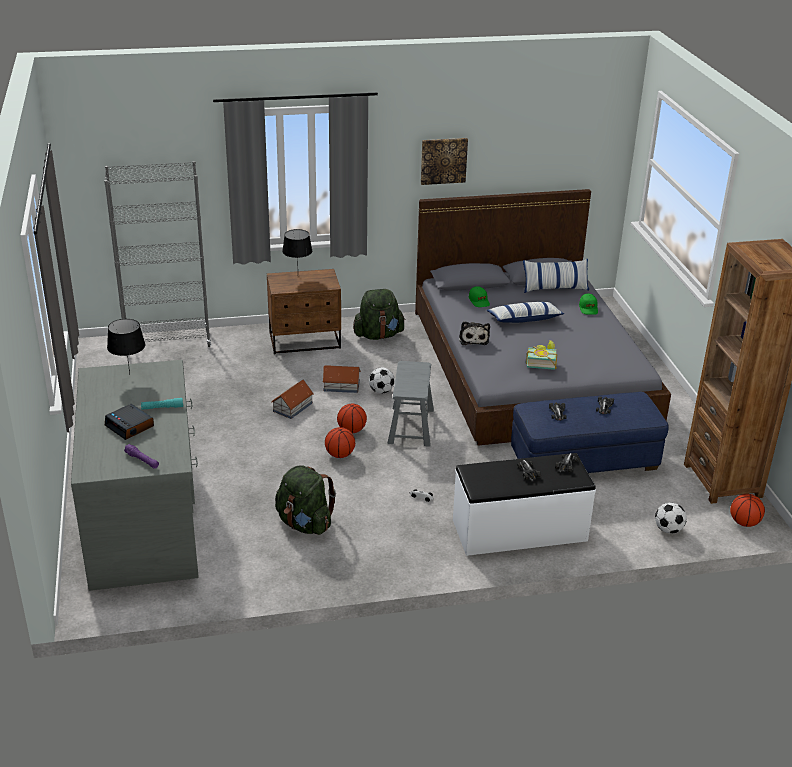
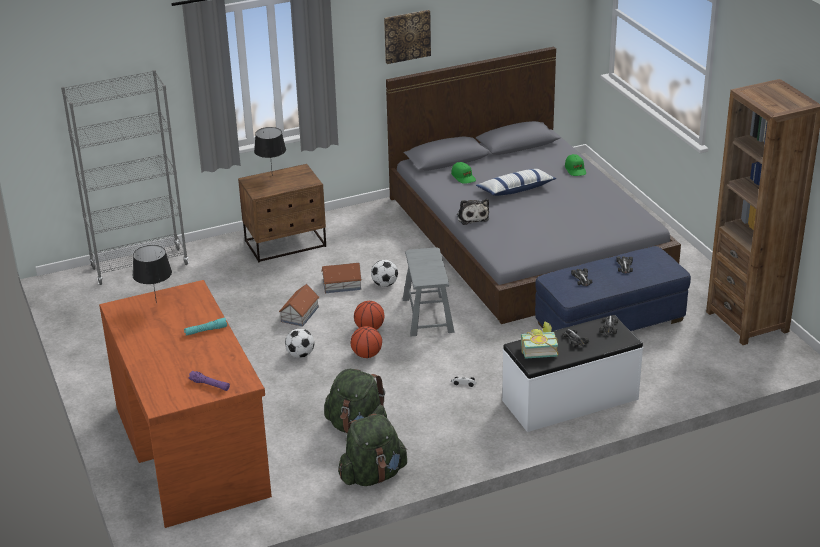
camera: 10 degrees left, 0 degrees up
grey desk [71,360,199,591] -> brown desk [99,280,272,528]
alarm clock [105,404,154,440] -> none
green backpack [353,289,405,340] -> green backpack moved to [338,414,407,486]
pillow [523,259,589,293] -> none
book [526,340,557,370] -> book moved to [521,321,559,359]
football [655,502,687,534] -> football moved to [285,329,314,358]
basketball [730,494,765,527] -> none

